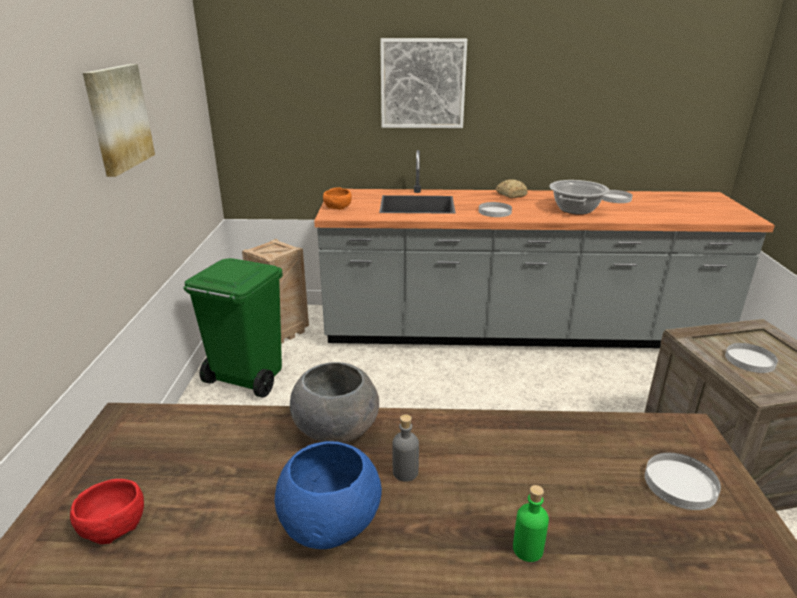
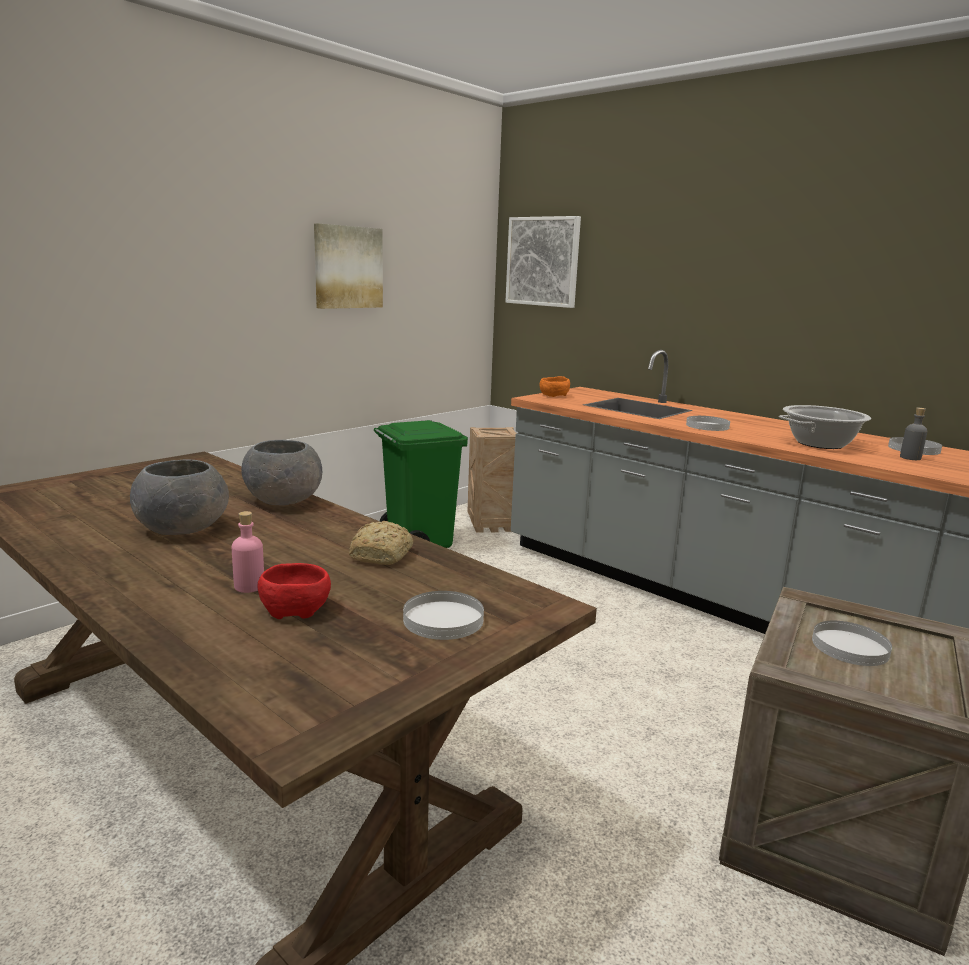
camera: 40 degrees right, 10 degrees down
red bowl [70,479,144,544] -> red bowl moved to [257,563,331,619]
blue bowl [274,441,382,549] -> grey bowl [130,459,229,535]
picture [380,38,467,128] -> picture moved to [505,216,581,308]
grey bottle [392,414,419,482] -> grey bottle moved to [900,408,927,460]
bread [496,179,528,198] -> bread moved to [349,521,413,565]
green bottle [513,485,549,562] -> pink bottle [232,511,264,593]

